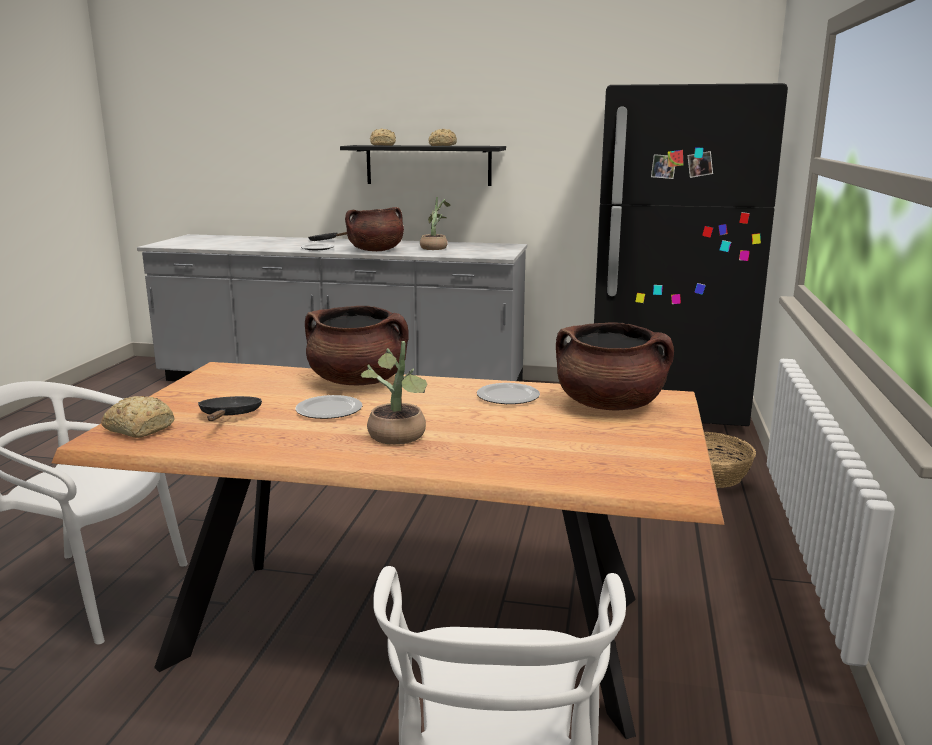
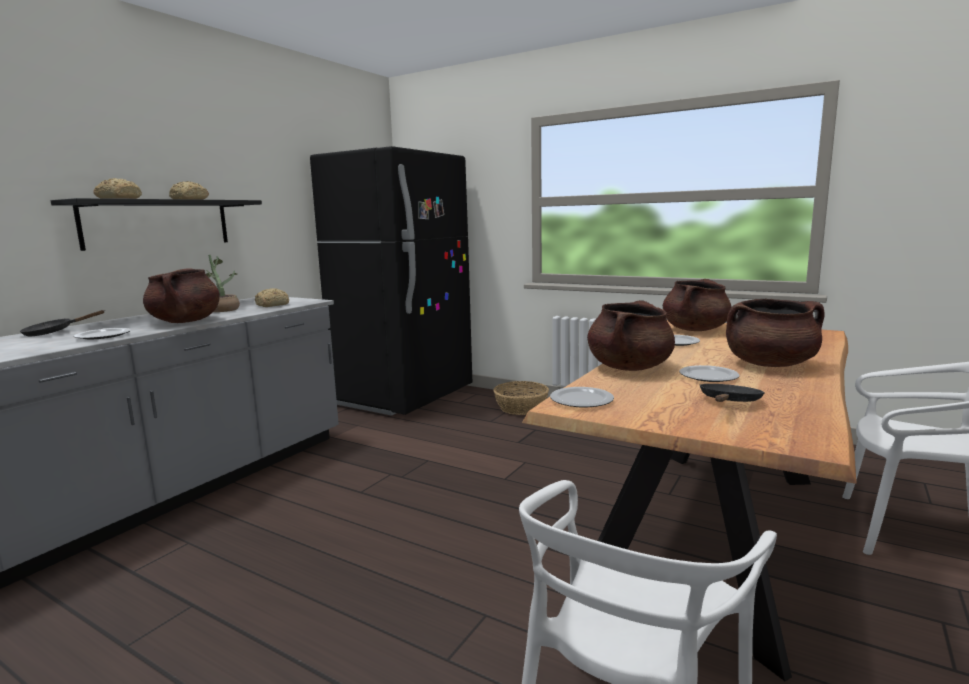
camera: 70 degrees left, 5 degrees down
bread [101,396,175,438] -> bread moved to [255,288,289,307]
black frying pan [198,396,262,421] -> black frying pan turned 105 degrees clockwise [699,384,765,402]
potted plant [361,341,428,445] -> brown cooking pot [726,299,825,367]
none -> plate [550,387,614,408]

